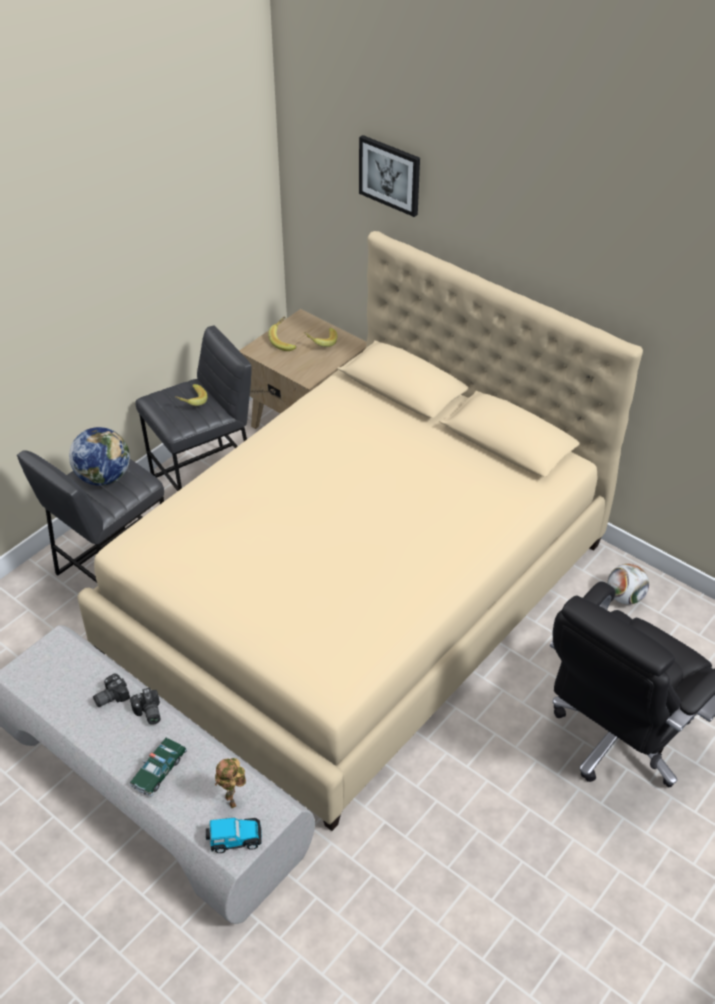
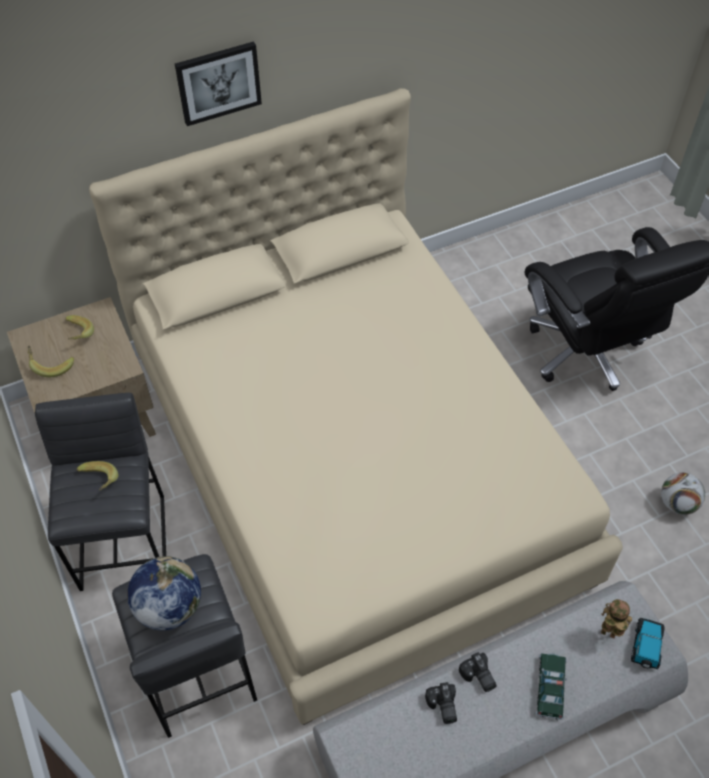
camera: 65 degrees left, 10 degrees up
camera [130,688,161,725] -> camera turned 60 degrees clockwise [459,652,497,692]
toy car [130,737,187,797] -> toy car turned 135 degrees counterclockwise [536,653,567,720]
toy robot [214,758,246,808] -> toy robot turned 150 degrees counterclockwise [601,599,632,639]
picture [359,135,420,217] -> picture moved to [175,41,262,126]
football [607,564,649,604] -> football moved to [661,473,705,515]

